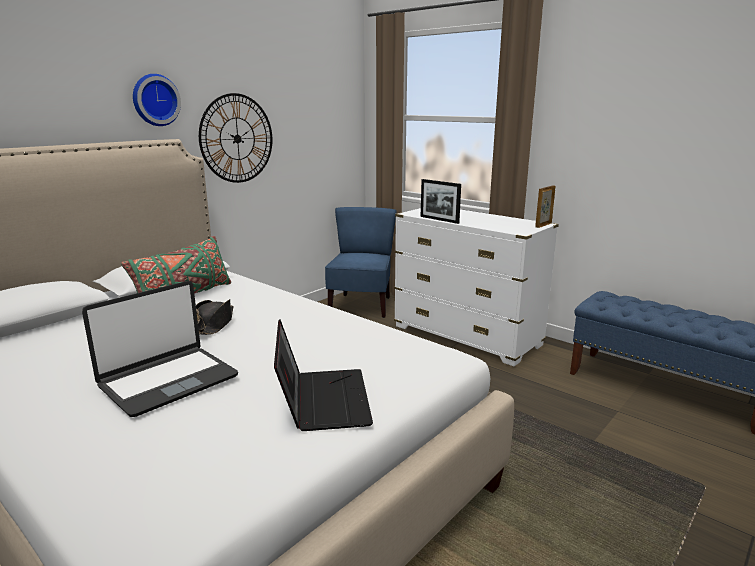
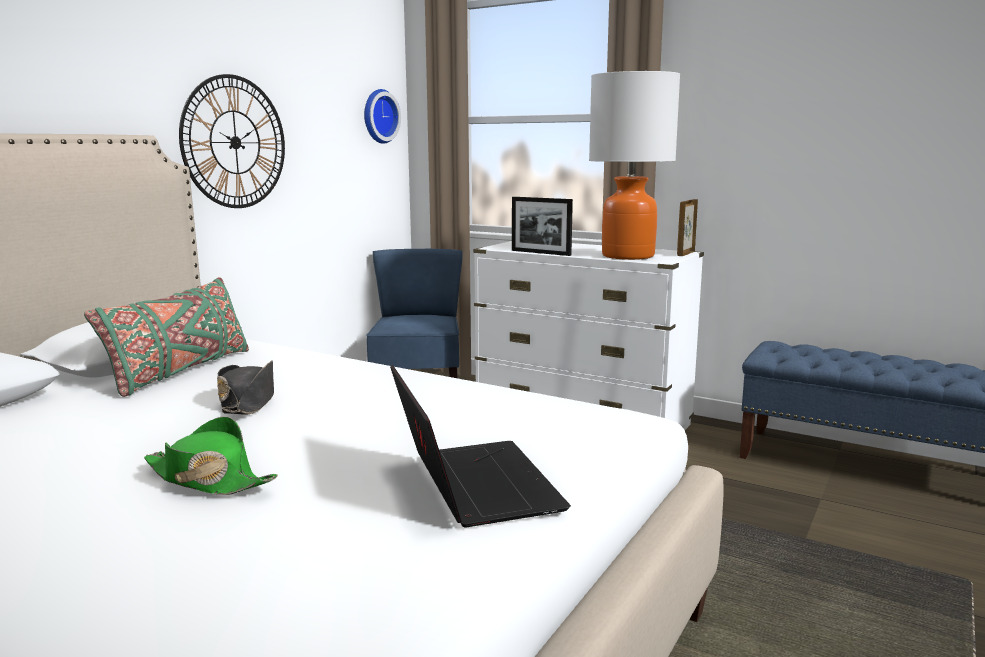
camera: 10 degrees left, 5 degrees down
laptop [82,281,238,417] -> green hat [144,417,278,495]
wall clock [133,74,181,126] -> wall clock moved to [364,89,401,144]
none -> table lamp [589,71,680,260]

